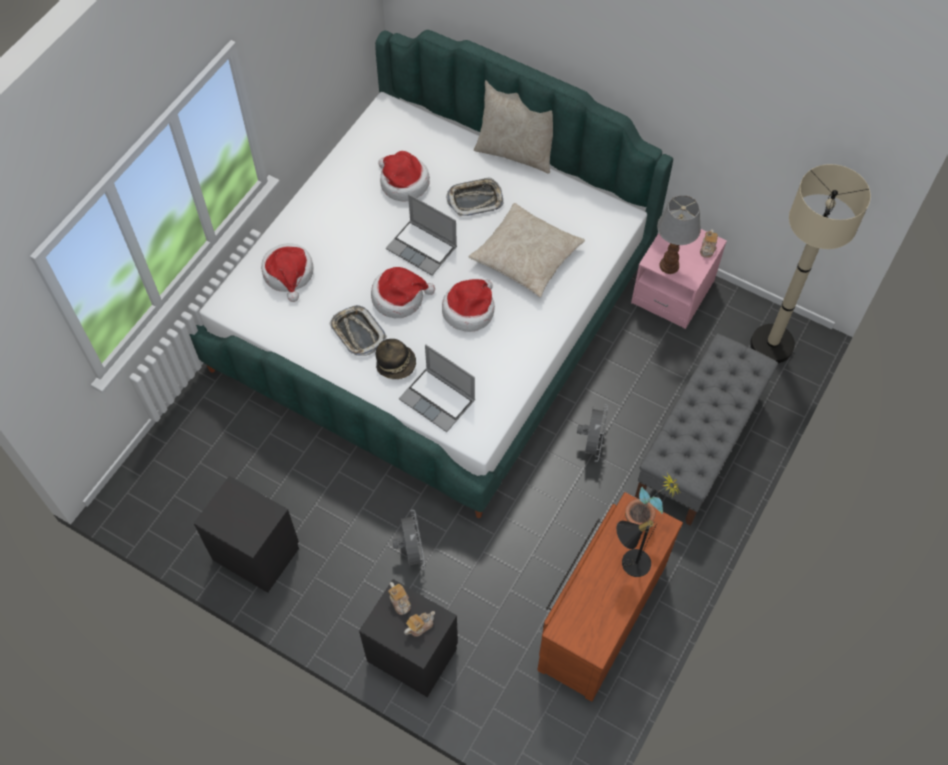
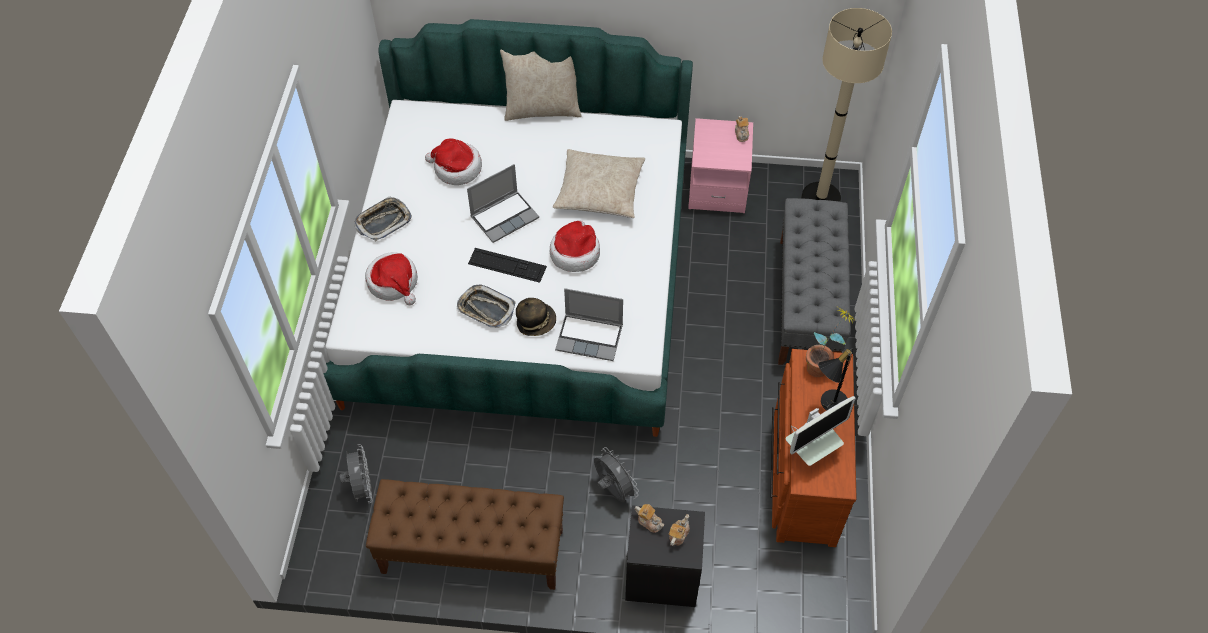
camera: 25 degrees left, 5 degrees down
black nightstand [194,476,299,593] -> brown bench [366,479,564,590]
hat [371,267,435,318] -> keyboard [468,248,547,283]
laptop [386,194,457,276] -> laptop turned 45 degrees counterclockwise [467,164,539,243]
tray [446,177,503,217] -> tray moved to [354,196,412,241]
grey fan [577,404,608,462] -> grey fan moved to [339,444,373,503]
table lamp [657,195,701,274] -> none
none -> monitor [786,396,856,466]

